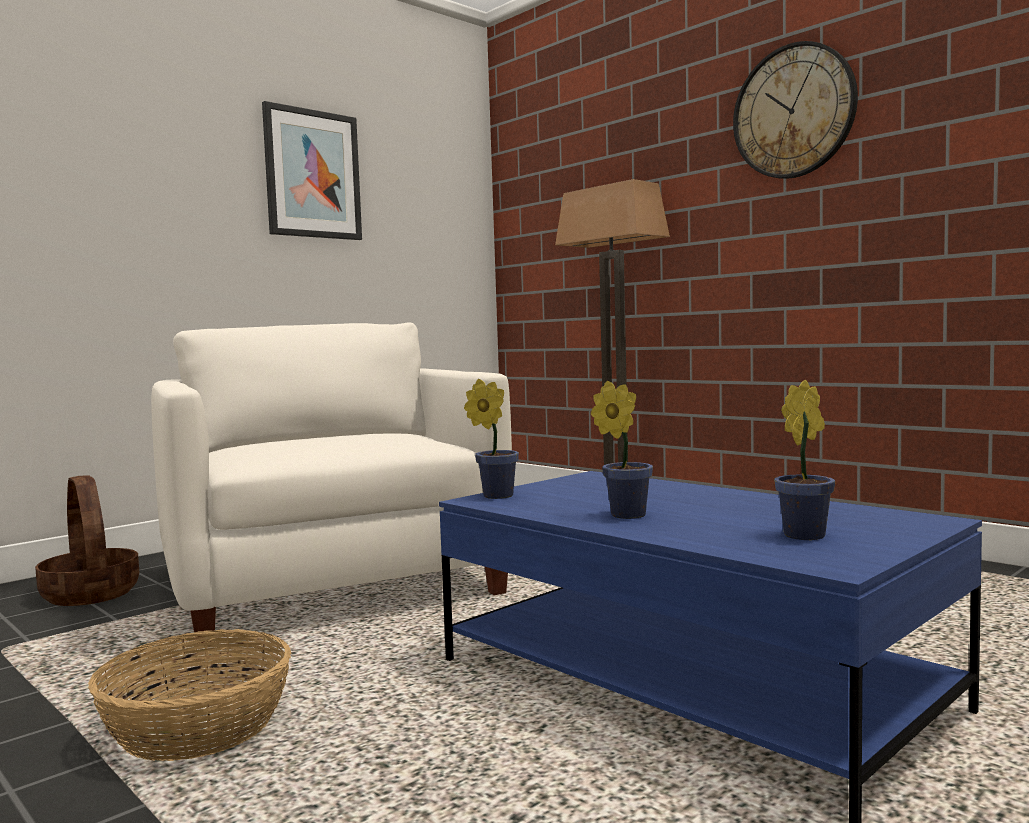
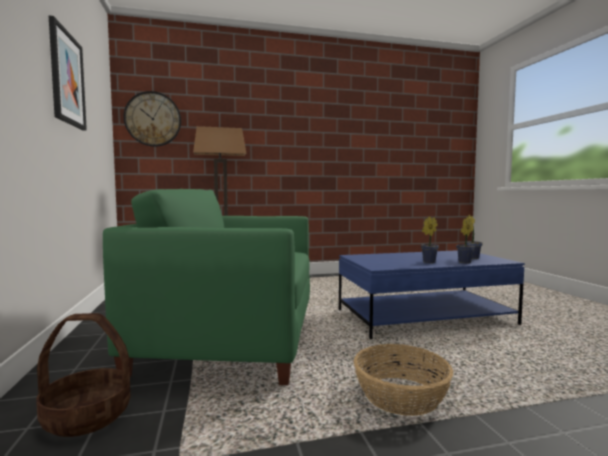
camera: 60 degrees left, 0 degrees up
white armchair [151,322,512,643] -> green armchair [103,189,310,385]
potted plant [464,379,519,499] -> potted plant moved to [456,217,475,263]
wall clock [733,41,858,179] -> wall clock moved to [124,91,181,147]

